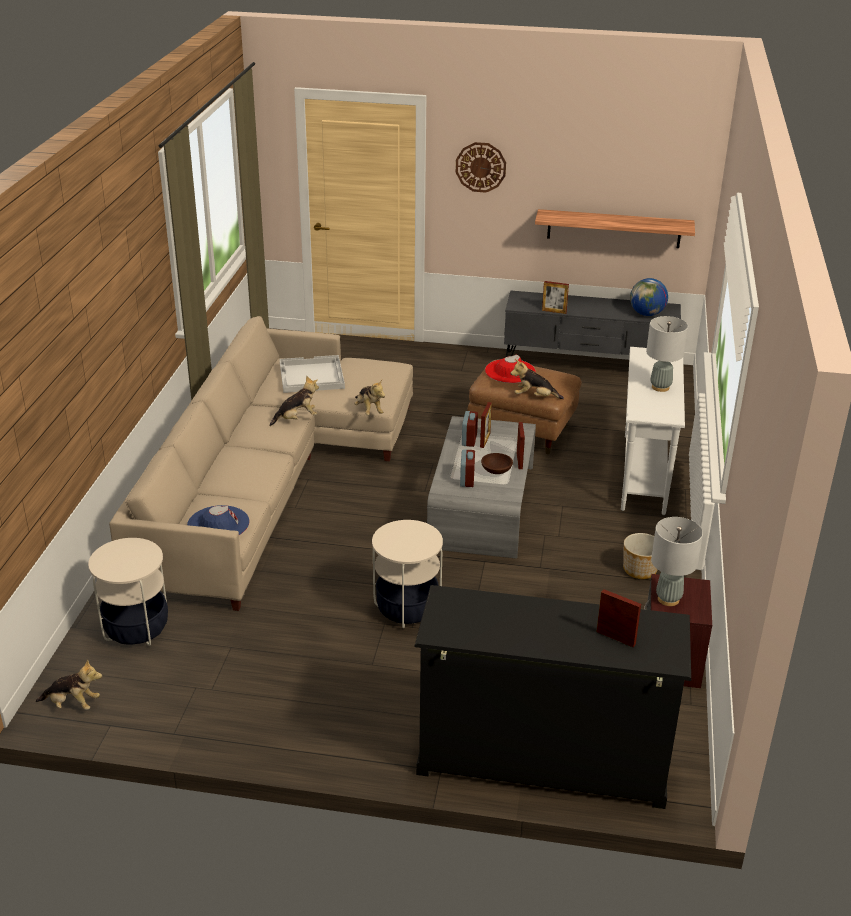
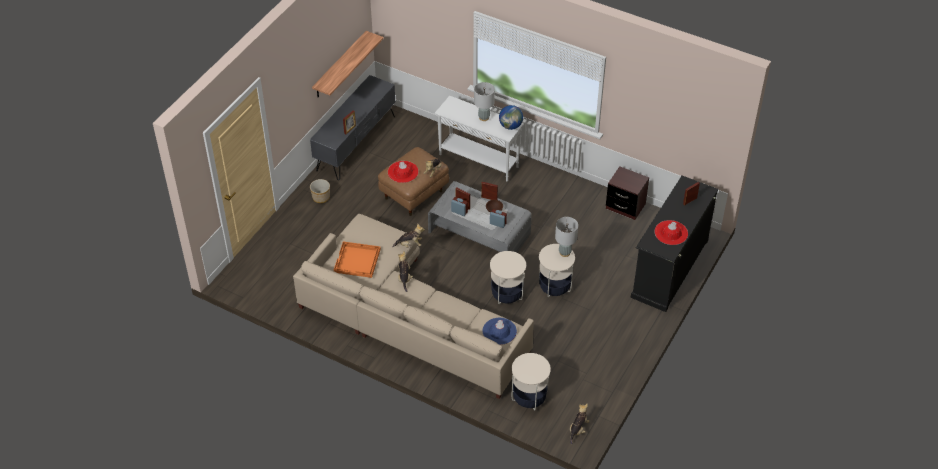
camera: 70 degrees left, 15 degrees up
white tray [280,355,345,393] -> orange tray [334,242,381,278]
wall clock [456,142,506,193] -> none
planter [623,533,658,579] -> planter moved to [310,179,330,203]
globe [630,278,668,316] -> globe moved to [499,105,523,130]
grey table lamp [651,517,703,606] -> grey table lamp moved to [555,217,578,257]
none -> beige side table [490,251,526,304]
none -> red hat [655,220,688,245]

